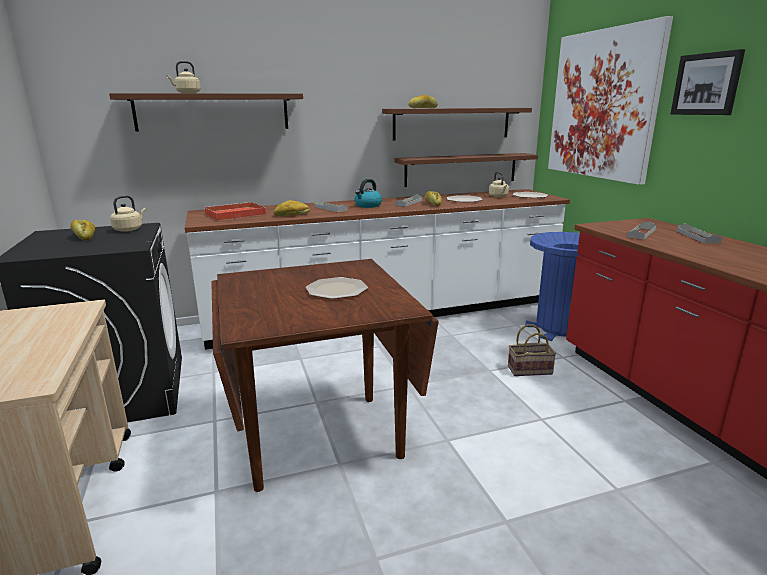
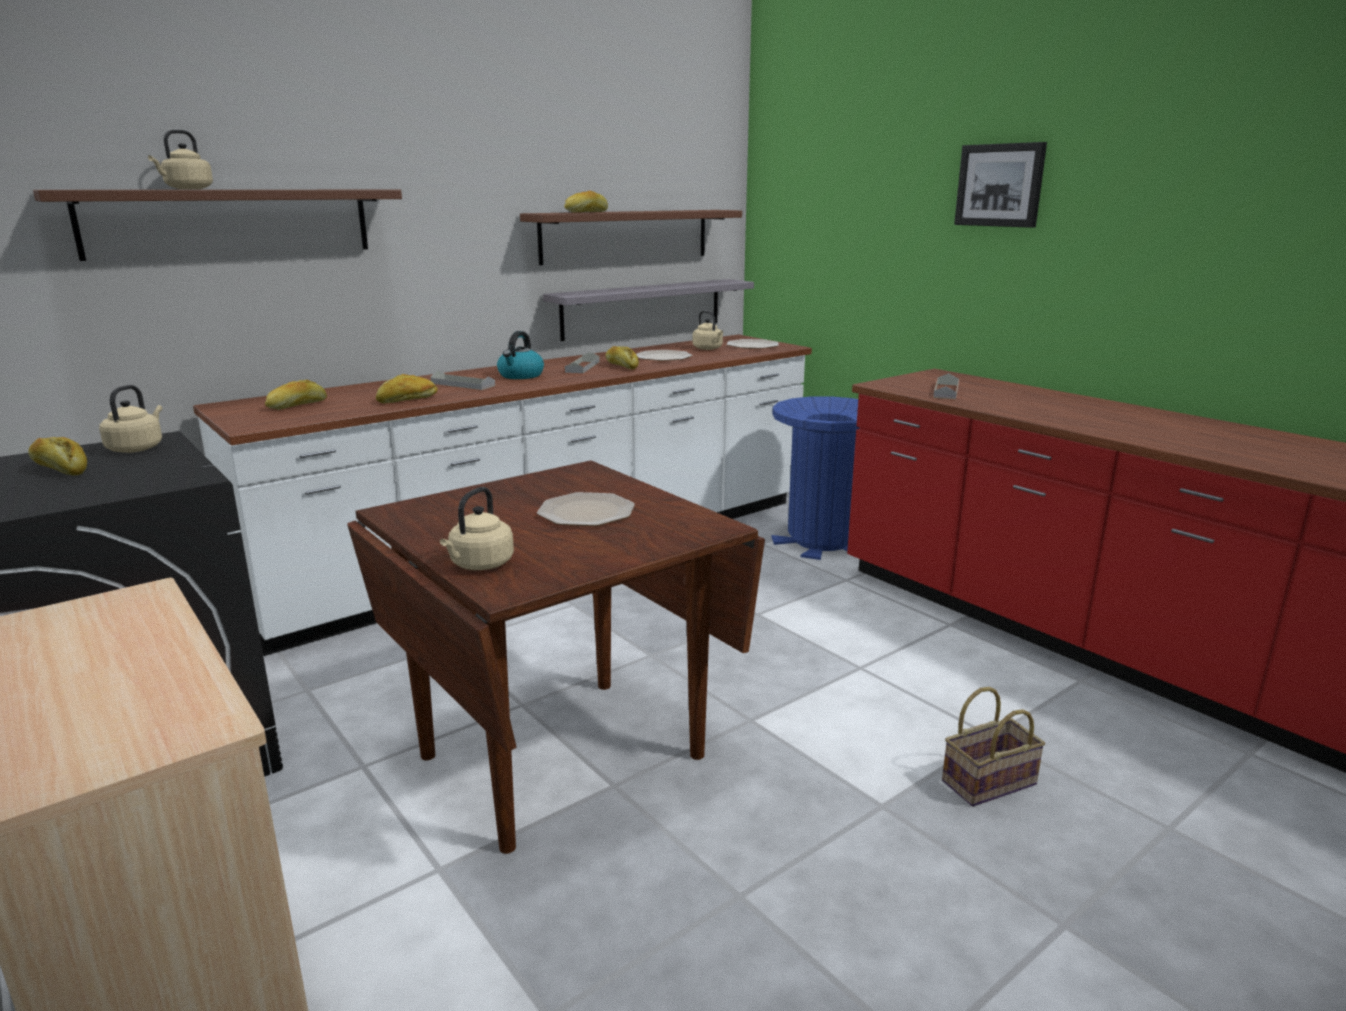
camera: 20 degrees left, 0 degrees up
red tray [204,202,266,221] -> bread [265,380,327,410]
brown shelf [394,153,538,187] -> grey shelf [543,279,754,341]
basket [508,324,556,376] -> basket moved to [942,687,1045,807]
picture [548,16,673,185] -> none
grey tray [676,223,722,243] -> none
none -> beige kettle [440,487,514,570]

